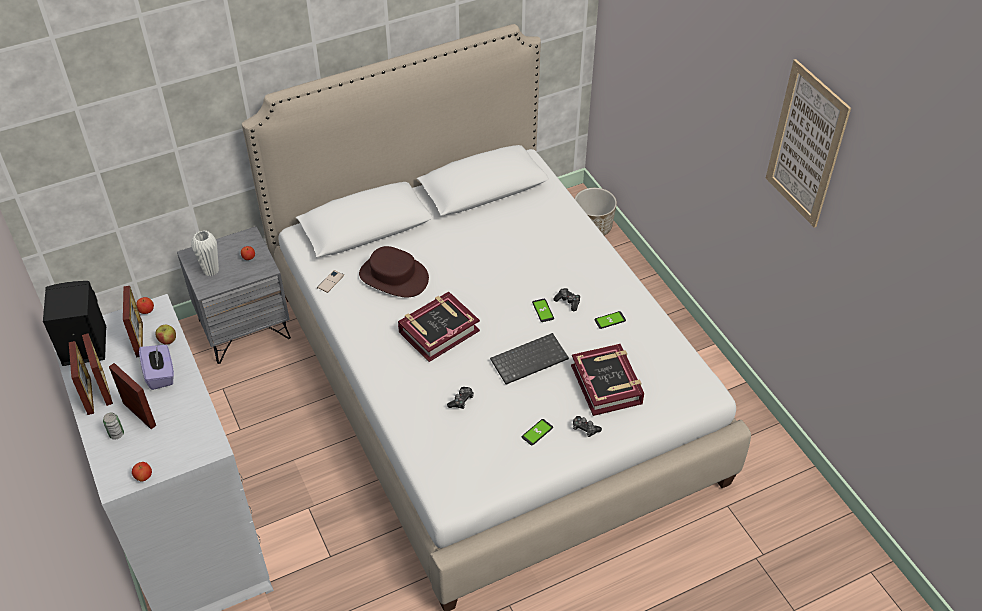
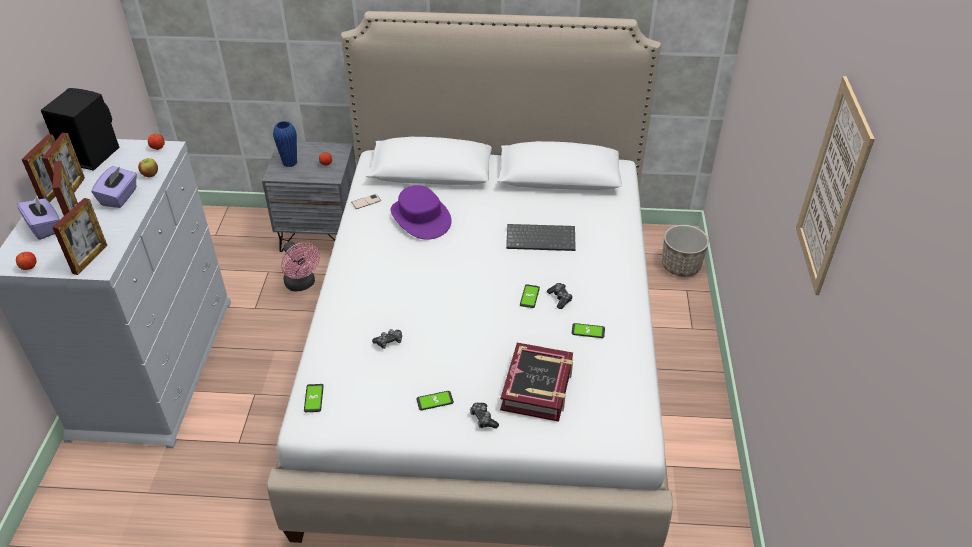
camera: 30 degrees right, 5 degrees down
can [103,413,124,439] -> purple tissue box [17,197,60,240]
picture frame [123,286,143,358] -> picture frame moved to [52,198,107,275]
white vase [191,230,219,276] -> blue vase [273,121,297,167]
brown hat [359,246,429,297] -> purple hat [390,185,452,240]
book [398,292,480,362] -> none
keyboard [490,333,569,385] -> keyboard moved to [506,224,576,251]
none -> pink fan [281,241,320,291]
none -> phone [304,384,324,412]

